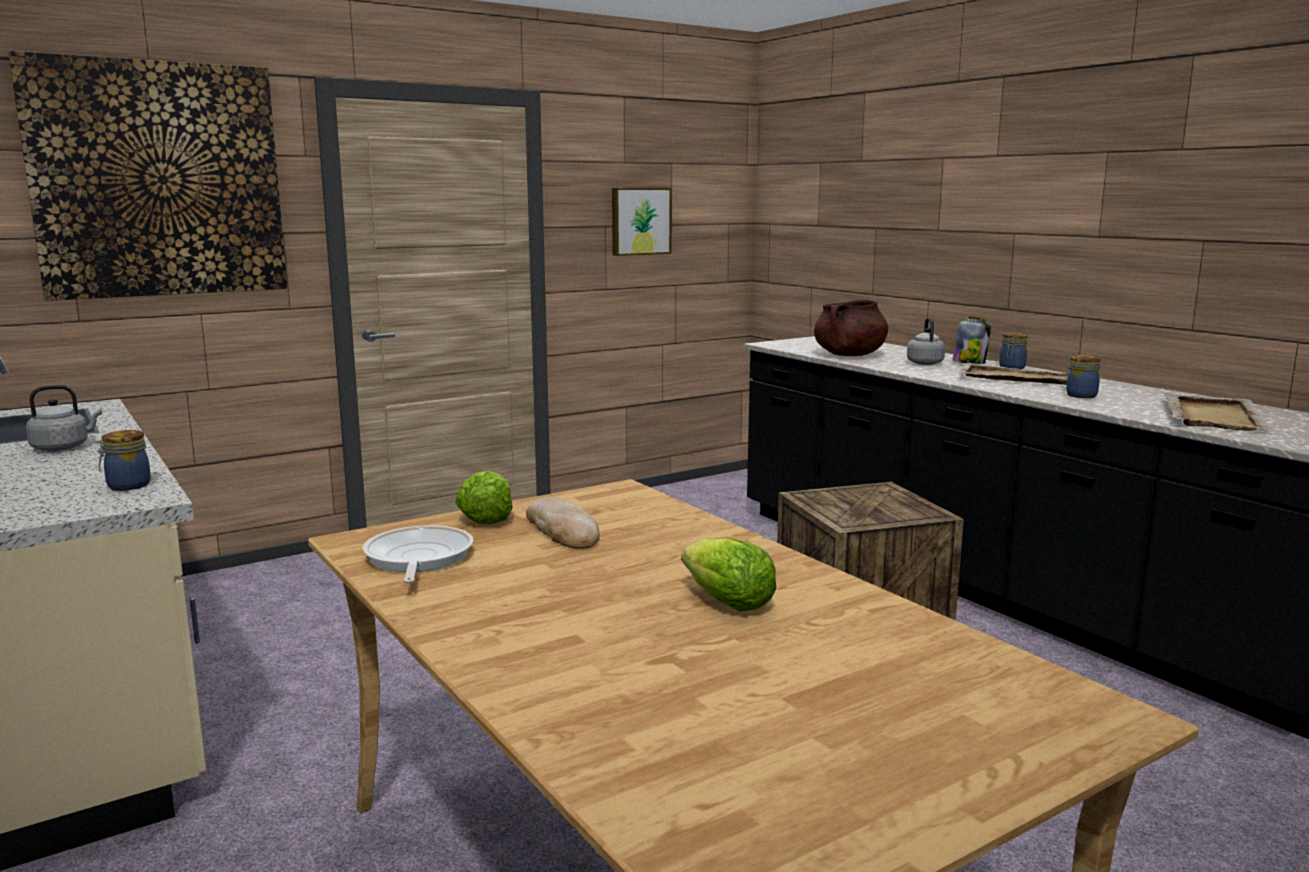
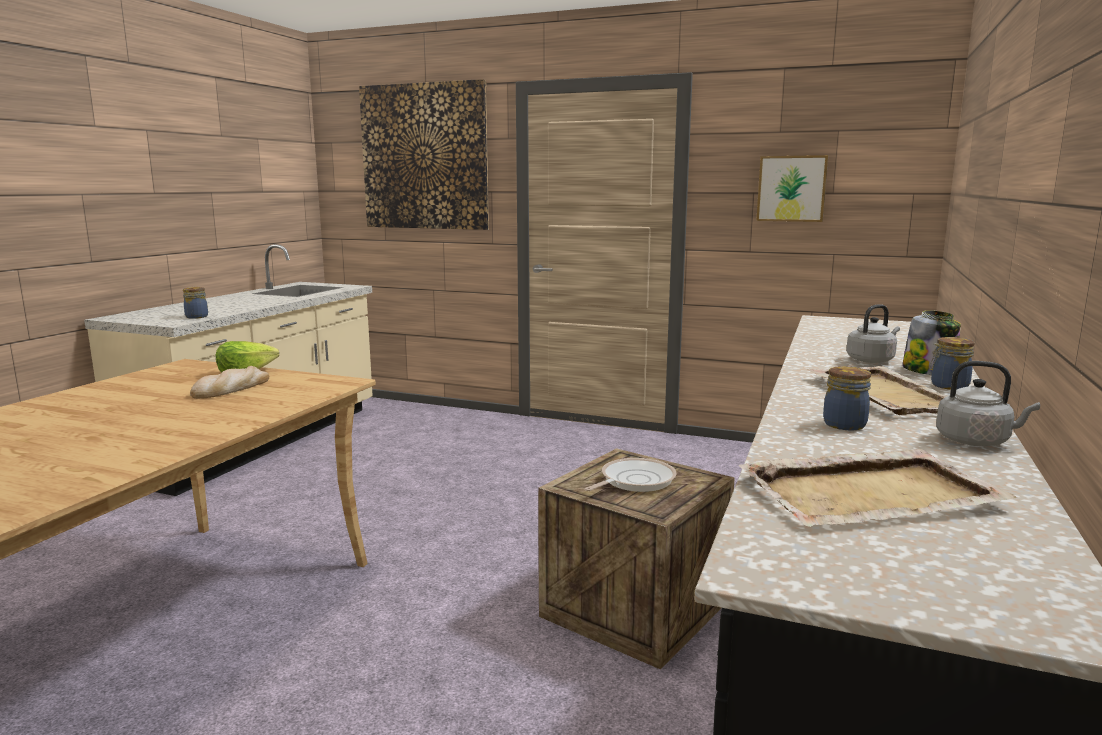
camera: 55 degrees right, 0 degrees up
grey kettle [26,385,102,451] -> grey kettle moved to [936,361,1040,446]
frying pan [363,525,473,583] -> frying pan moved to [585,458,677,492]
lettuce [681,538,776,611] -> none
brown cooking pot [814,299,888,356] -> none

